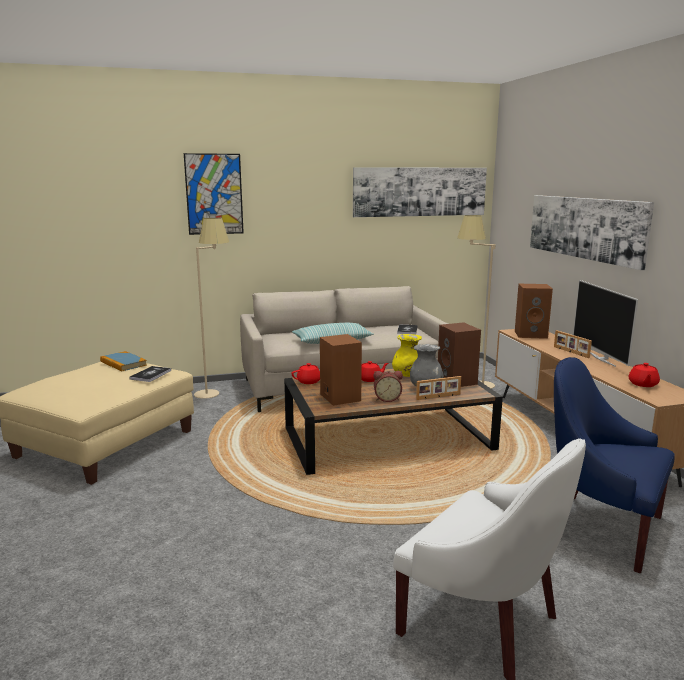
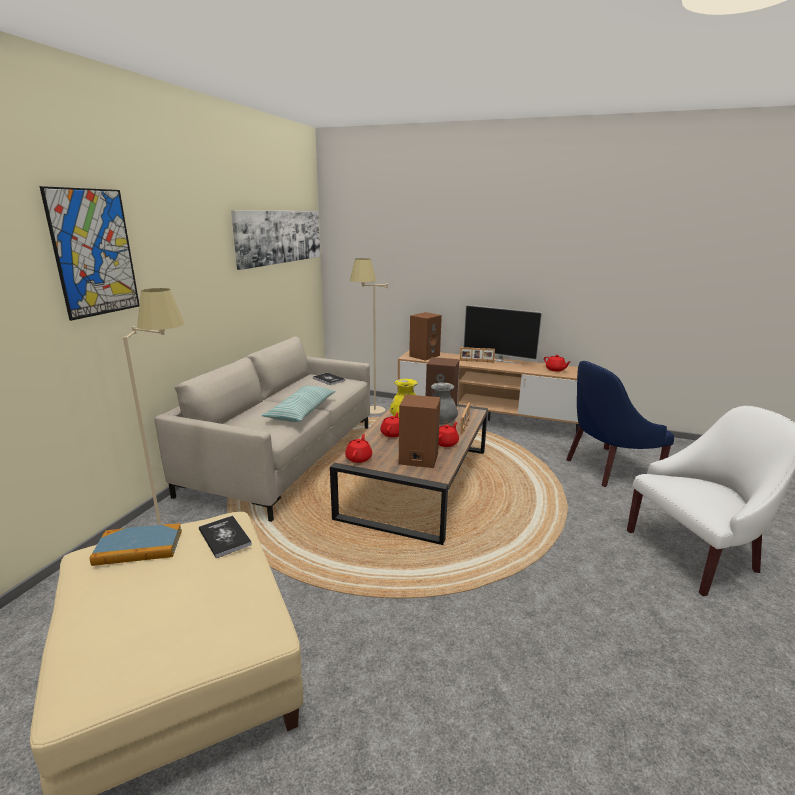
camera: 55 degrees left, 5 degrees up
alarm clock [374,371,403,402] -> red teapot [438,422,459,447]
picture [530,195,654,270] -> none

